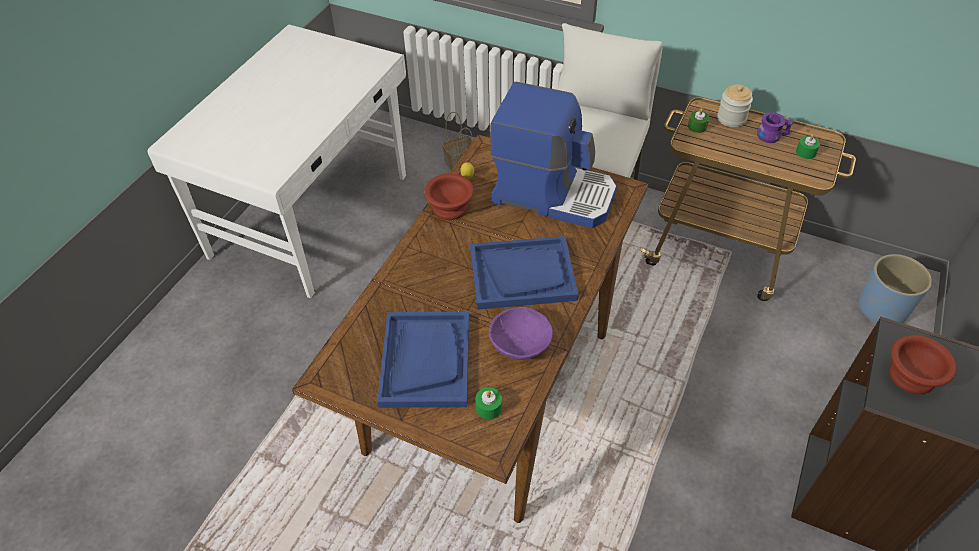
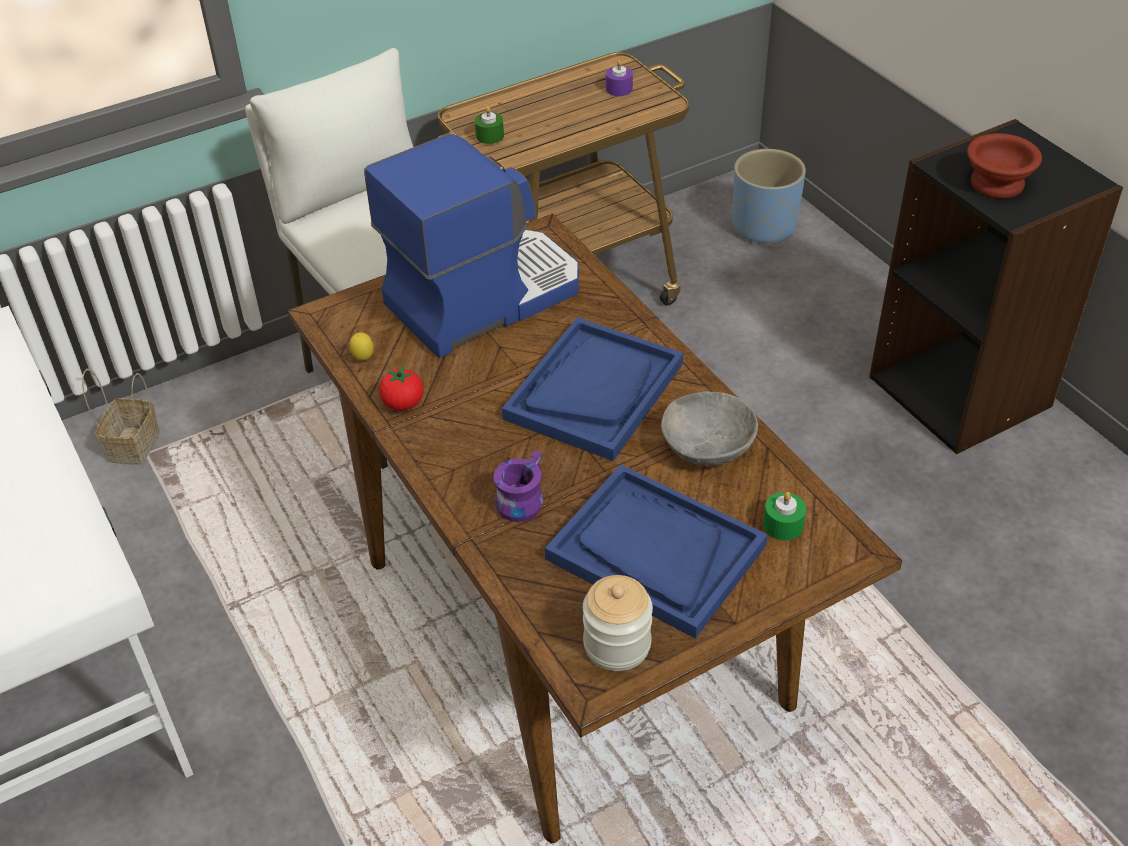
camera: 55 degrees left, 5 degrees down
brown bowl [424,174,474,220] -> tomato [379,365,424,411]
purple bowl [489,307,553,360] -> grey bowl [661,391,758,466]
jar [717,84,753,127] -> jar moved to [583,575,653,671]
purple mug [757,112,794,143] -> purple mug moved to [493,451,544,522]
green candle [796,134,820,159] -> purple candle [606,60,633,96]

